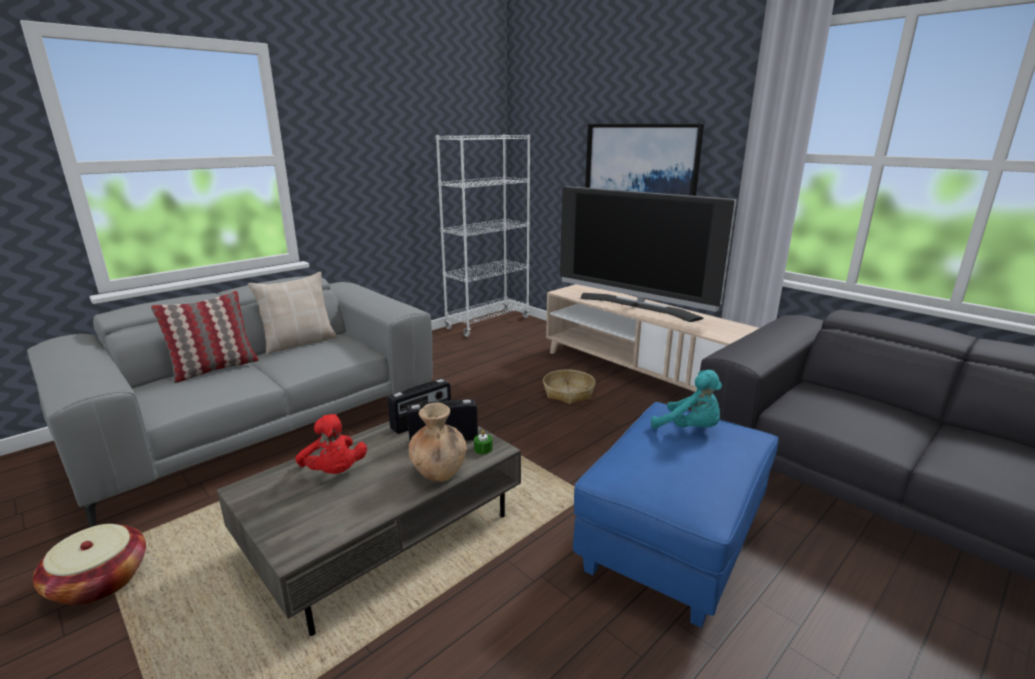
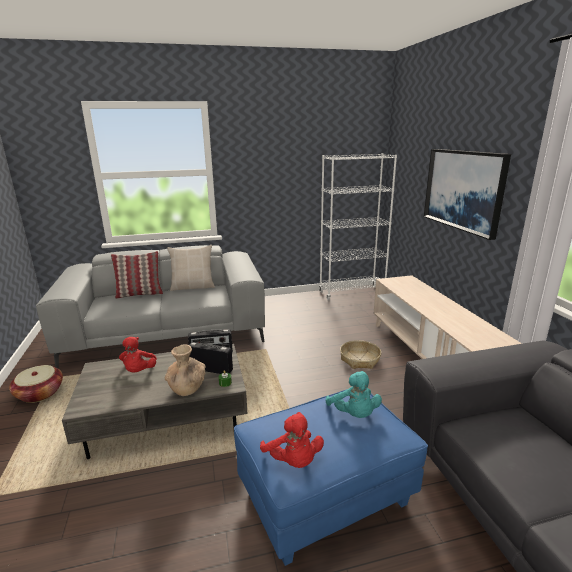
camera: 30 degrees right, 0 degrees up
television [560,186,737,322] -> none
none -> red plush toy [260,412,324,468]

